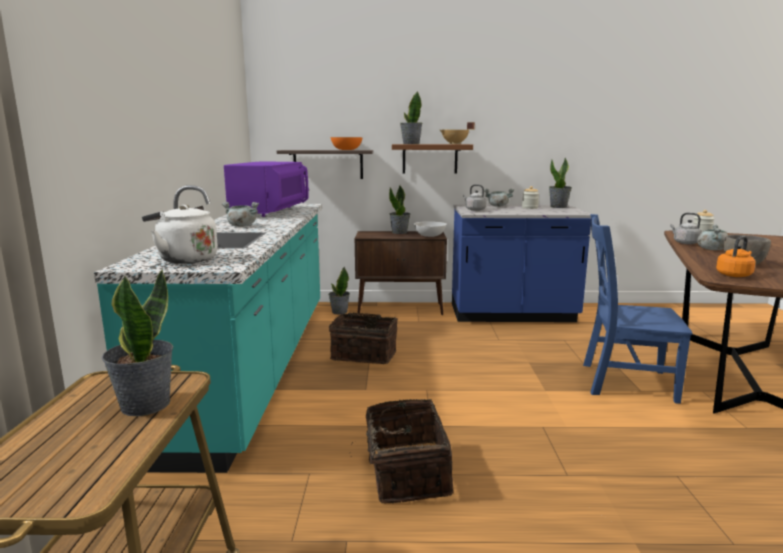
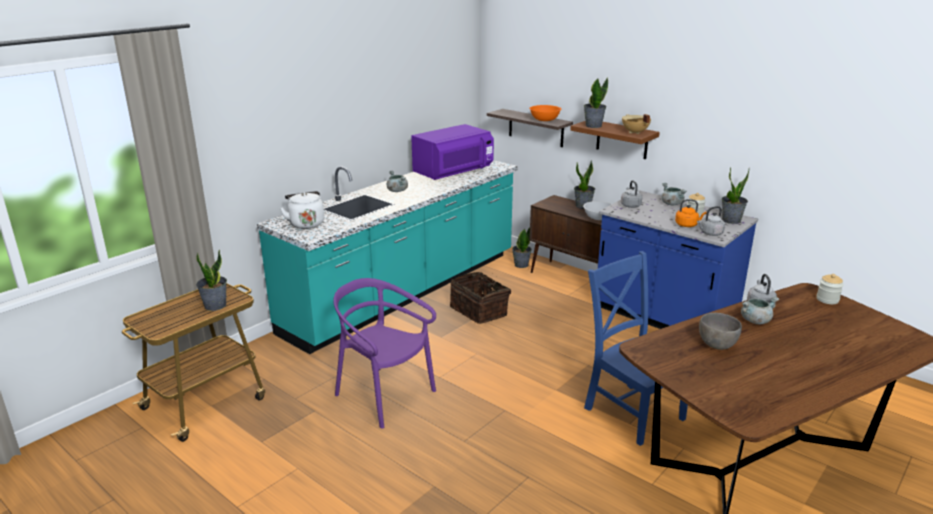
camera: 40 degrees right, 10 degrees up
basket [351,399,454,504] -> purple chair [333,278,436,429]
orange kettle [716,236,756,277] -> orange kettle moved to [675,199,707,227]
none -> grey kettle [697,206,725,236]

